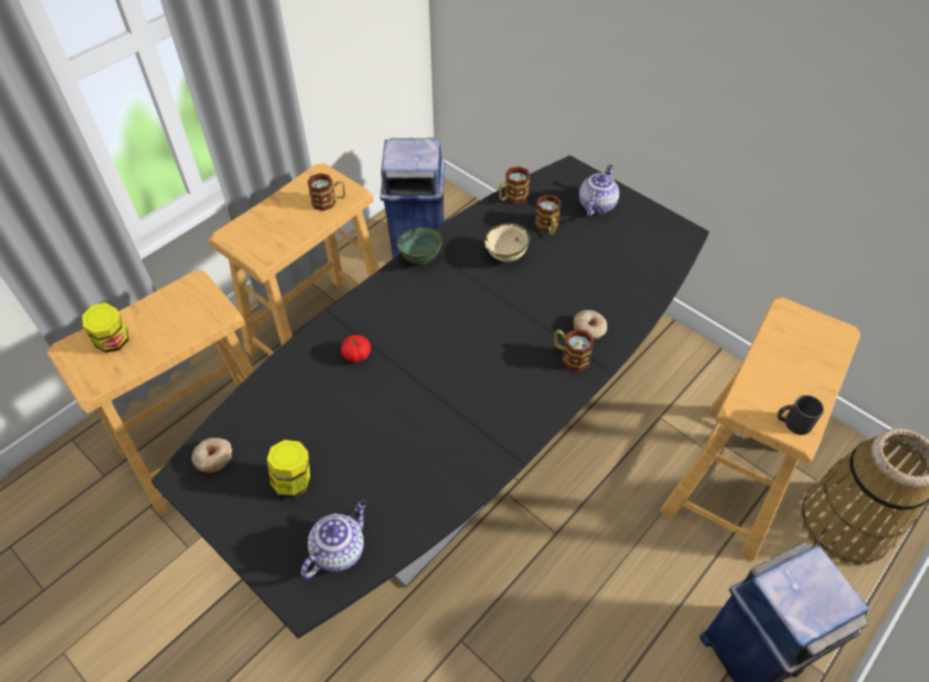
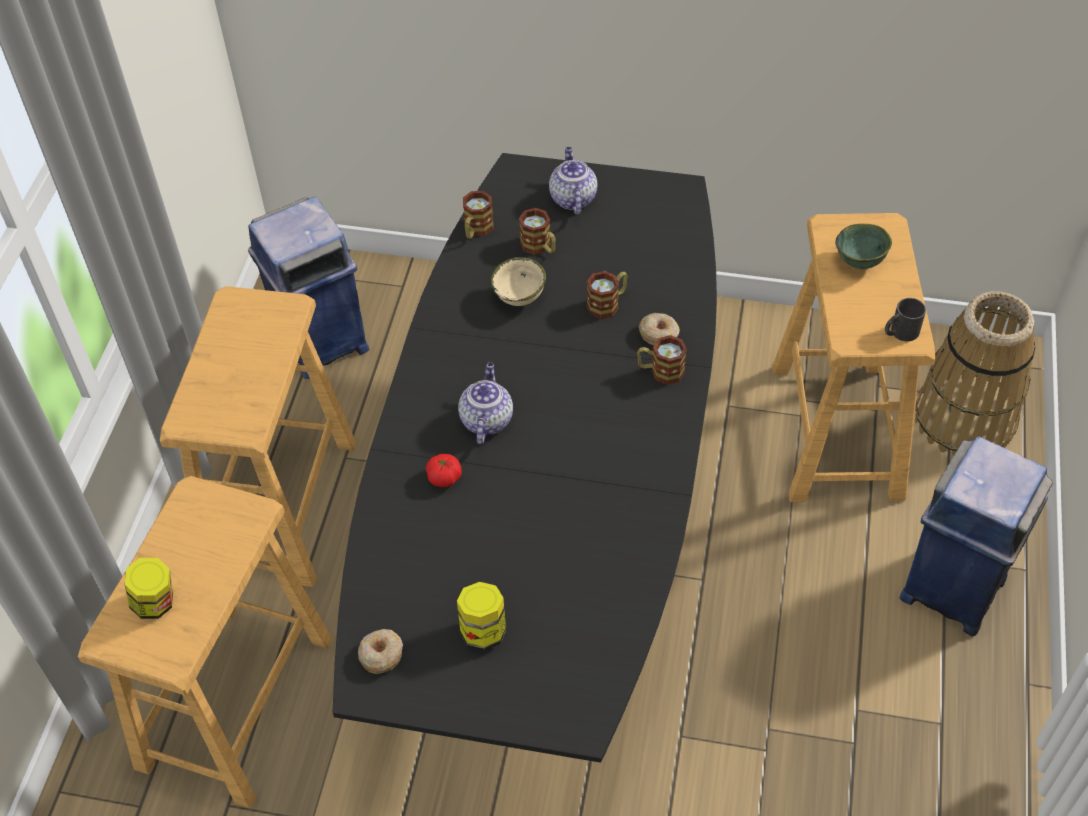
camera: 30 degrees left, 0 degrees up
teapot [301,500,366,579] -> teapot moved to [458,362,513,444]
mug [307,173,345,211] -> mug moved to [586,271,628,319]
green bowl [396,227,442,265] -> green bowl moved to [835,224,892,269]

